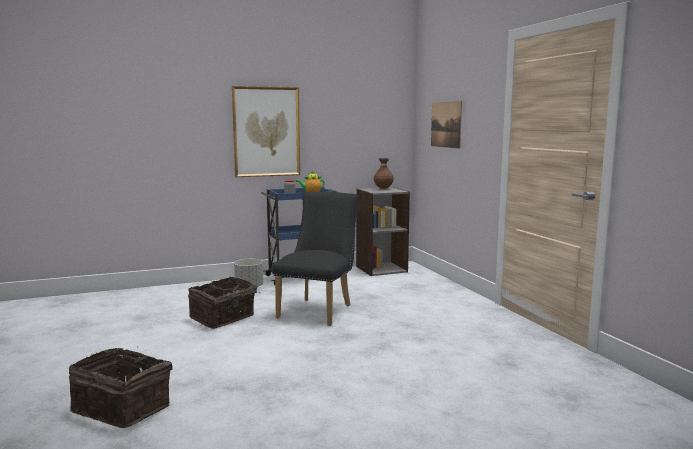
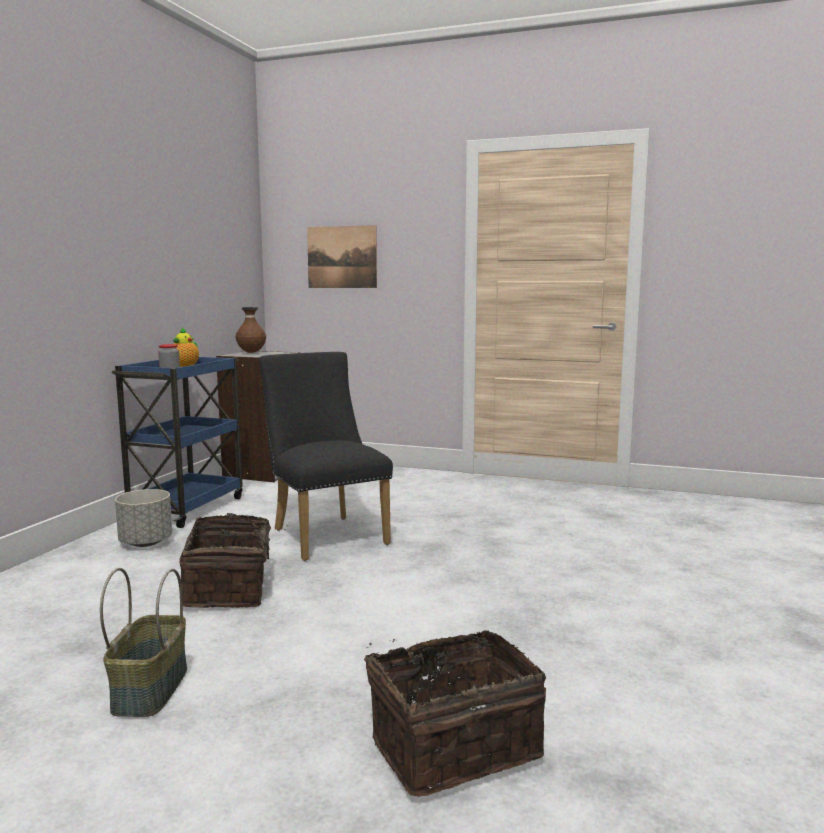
camera: 50 degrees left, 0 degrees up
picture [232,86,300,177] -> none
none -> basket [100,568,187,717]

